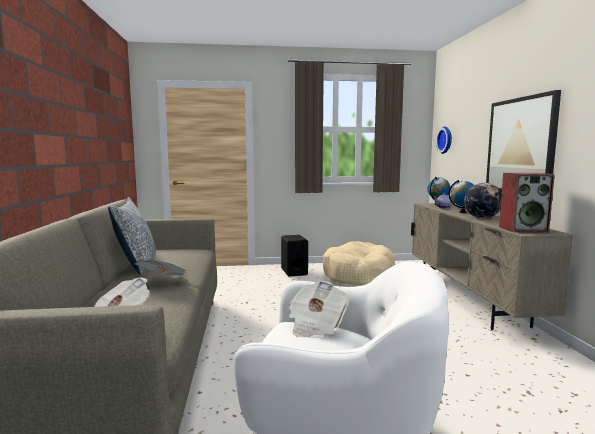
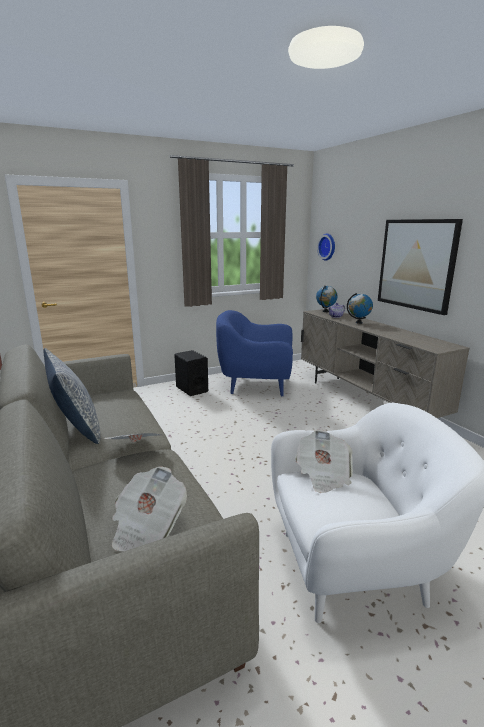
camera: 20 degrees left, 10 degrees up
beige dog bed [323,241,395,285] -> blue armchair [216,310,293,396]
globe [464,183,502,219] -> none
speaker [499,173,555,232] -> none

